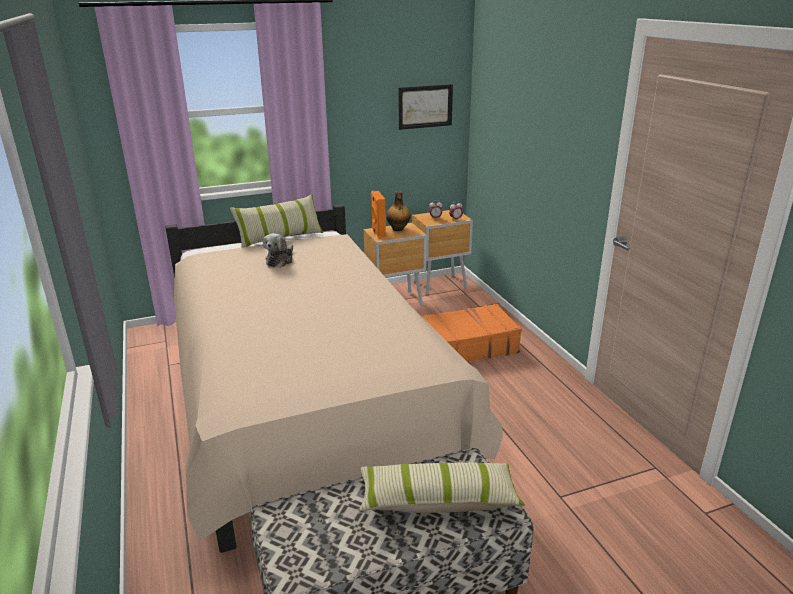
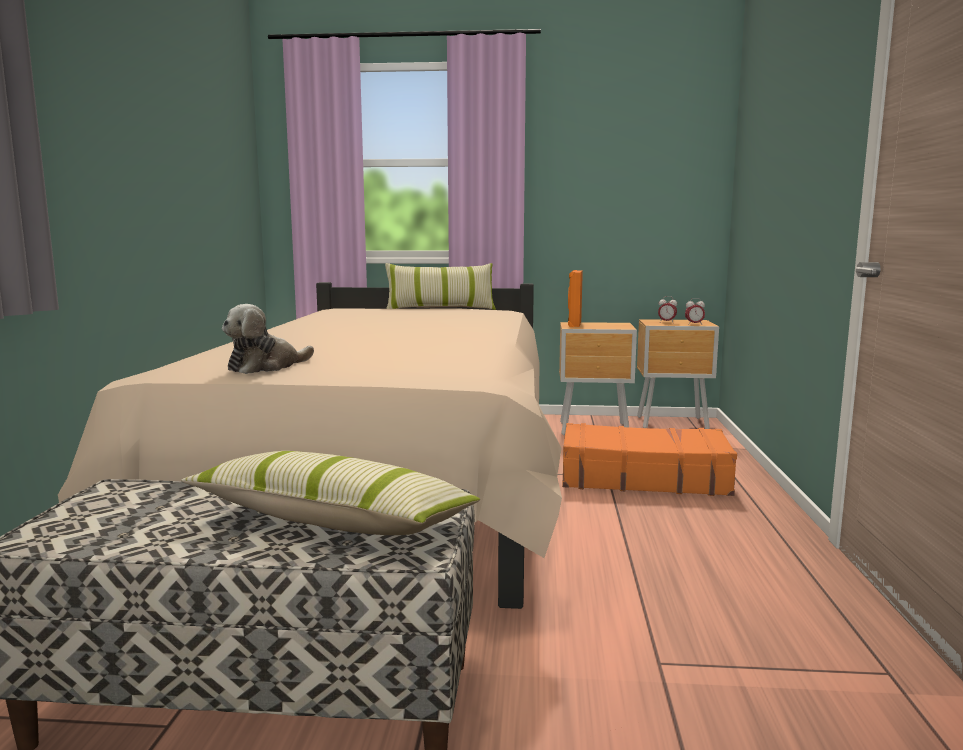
camera: 25 degrees right, 15 degrees down
plush toy [263,233,293,267] -> plush toy moved to [222,304,314,374]
bottle [386,191,411,231] -> none
picture [398,84,453,130] -> none

